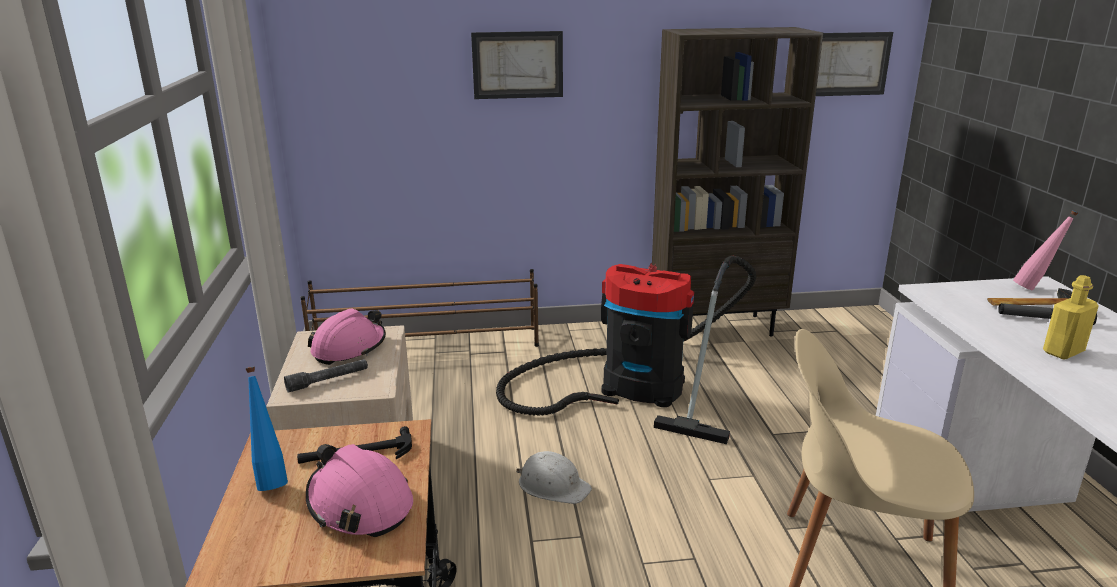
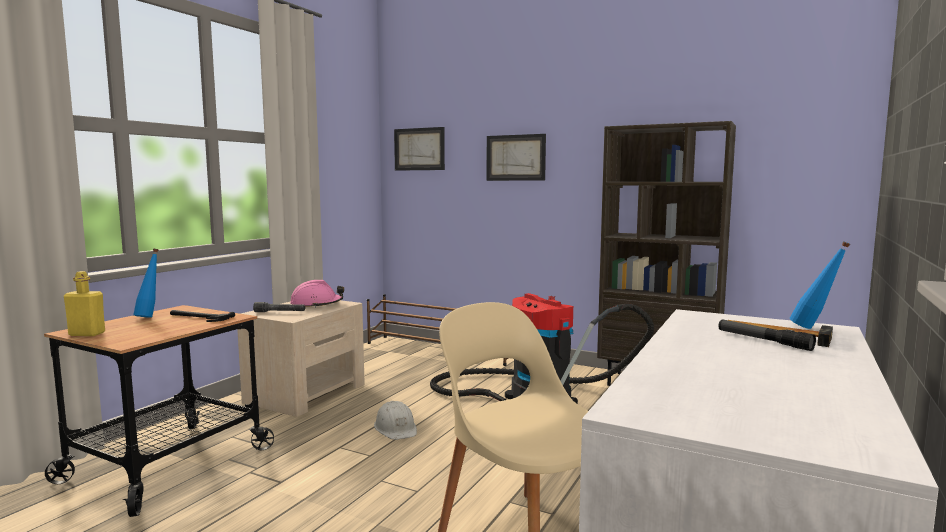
camera: 35 degrees right, 15 degrees down
pink hard hat [306,444,413,537] -> none
picture [816,32,893,96] -> picture moved to [394,127,445,171]
pink bottle [1013,210,1078,290] -> blue bottle [790,241,850,329]
yellow bottle [1043,275,1099,360] -> yellow bottle moved to [64,271,105,336]

